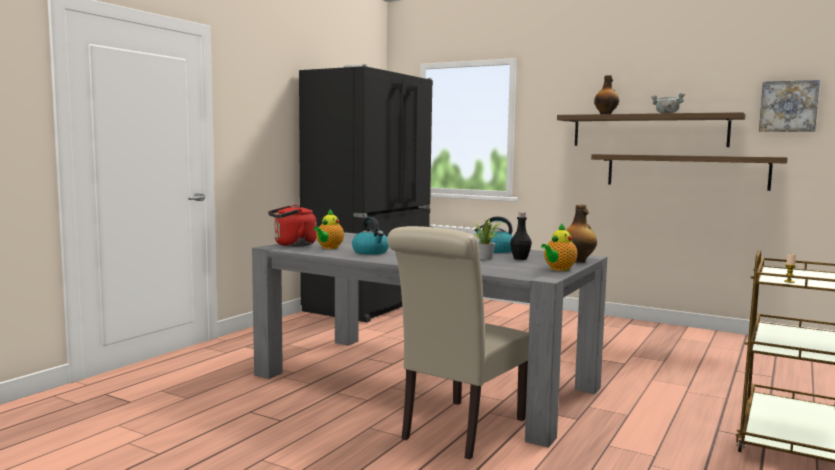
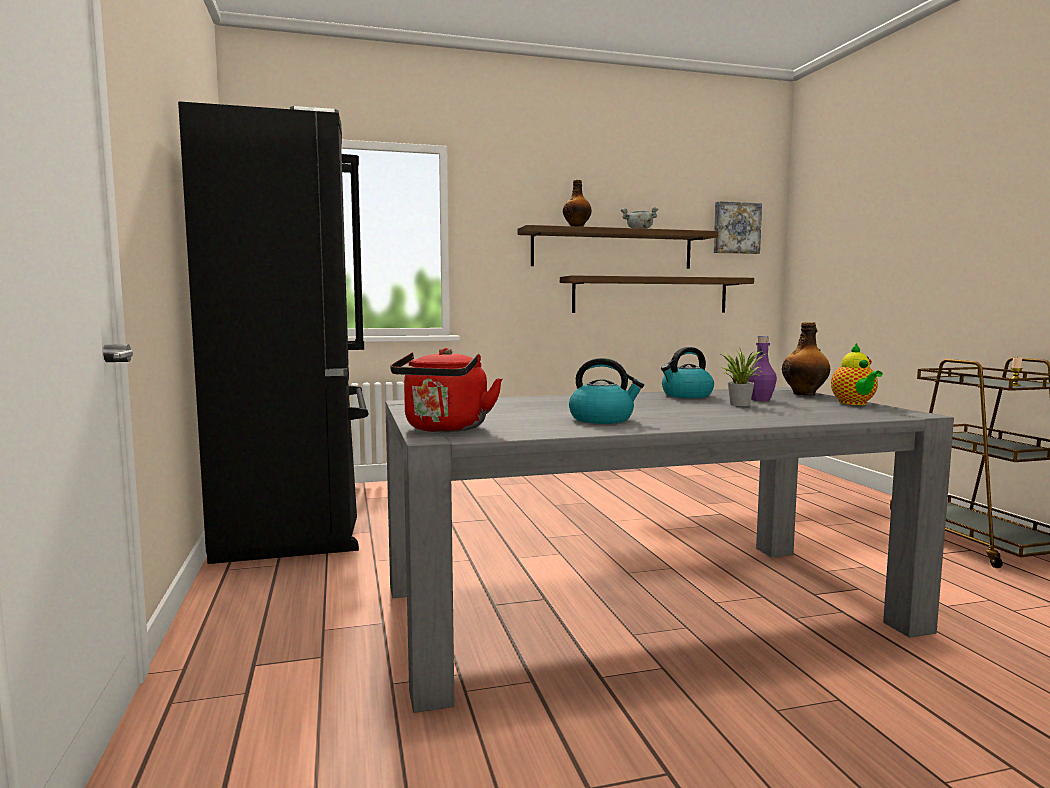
camera: 45 degrees left, 0 degrees up
teapot [313,209,344,249] -> none
beige chair [387,226,529,459] -> none
black bottle [510,212,532,260] -> purple bottle [747,336,777,401]

